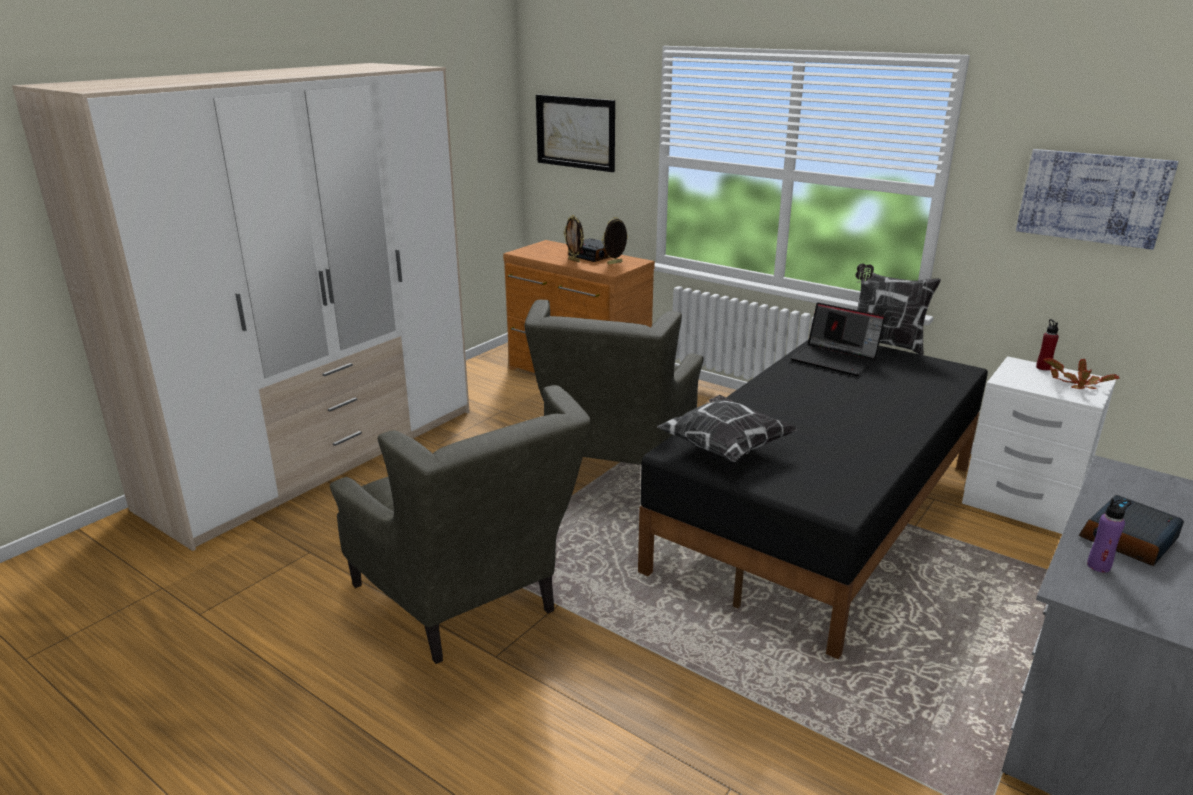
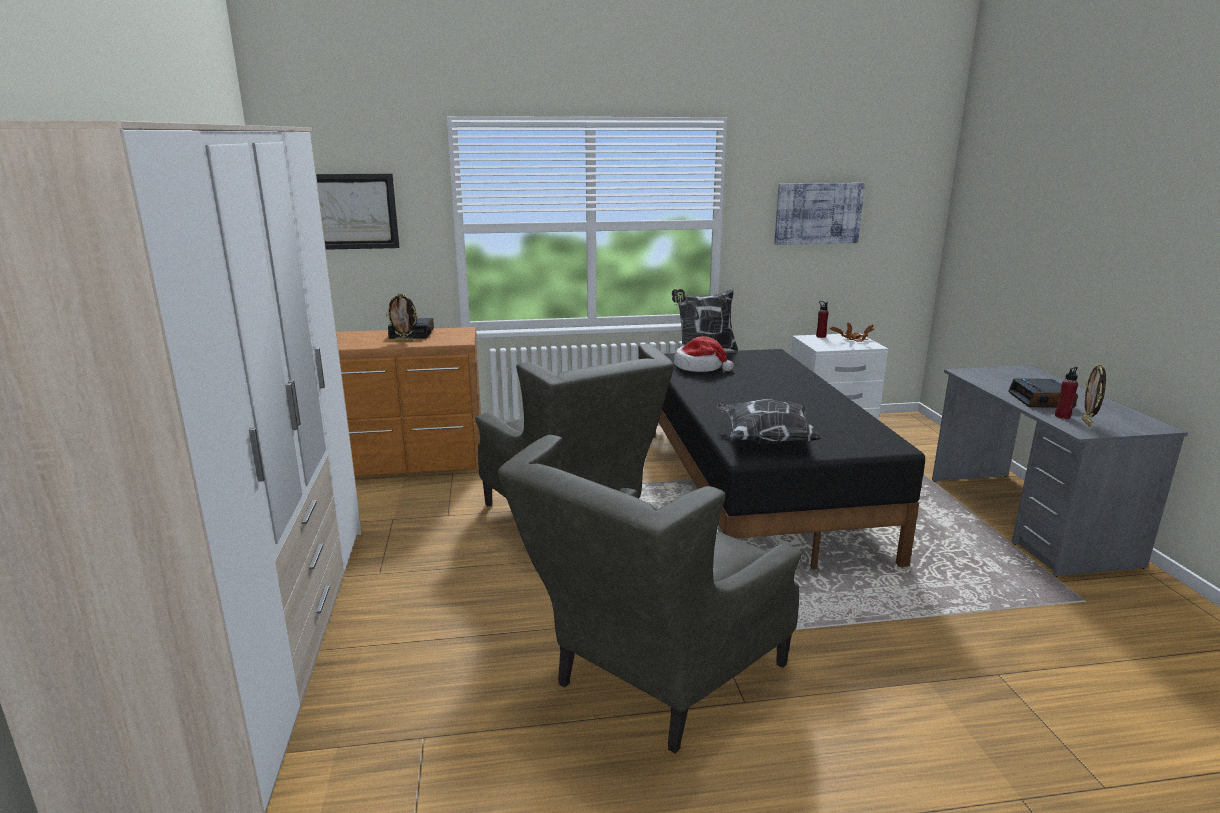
camera: 45 degrees left, 5 degrees down
grey armchair [330,385,591,664] -> grey armchair turned 120 degrees clockwise [498,435,802,754]
picture frame [602,217,628,265] -> picture frame moved to [1082,363,1106,427]
laptop [790,303,885,376] -> hat [674,336,734,372]
purple bottle [1087,499,1131,573] -> red bottle [1055,367,1078,419]

